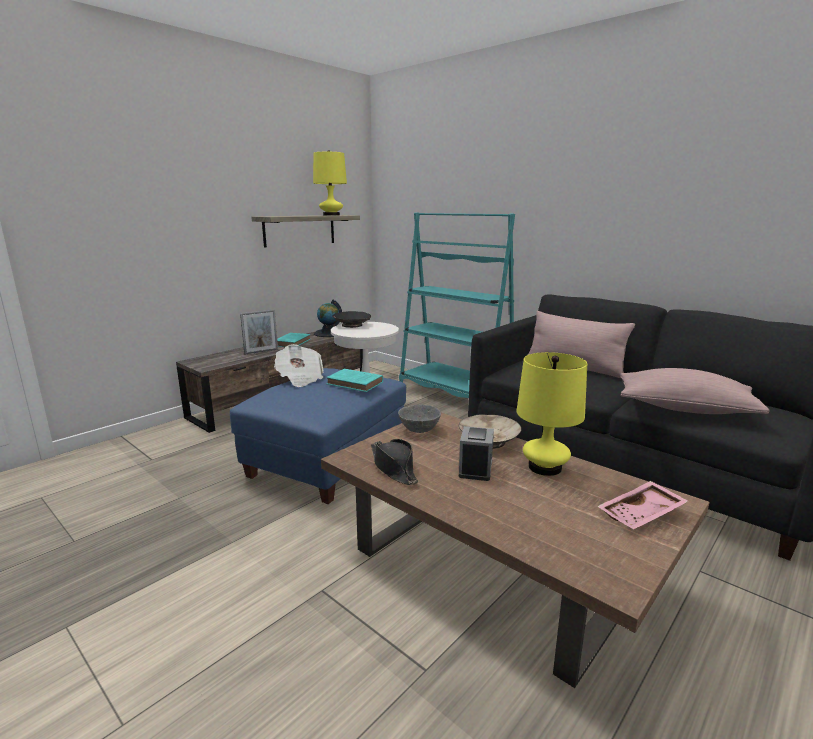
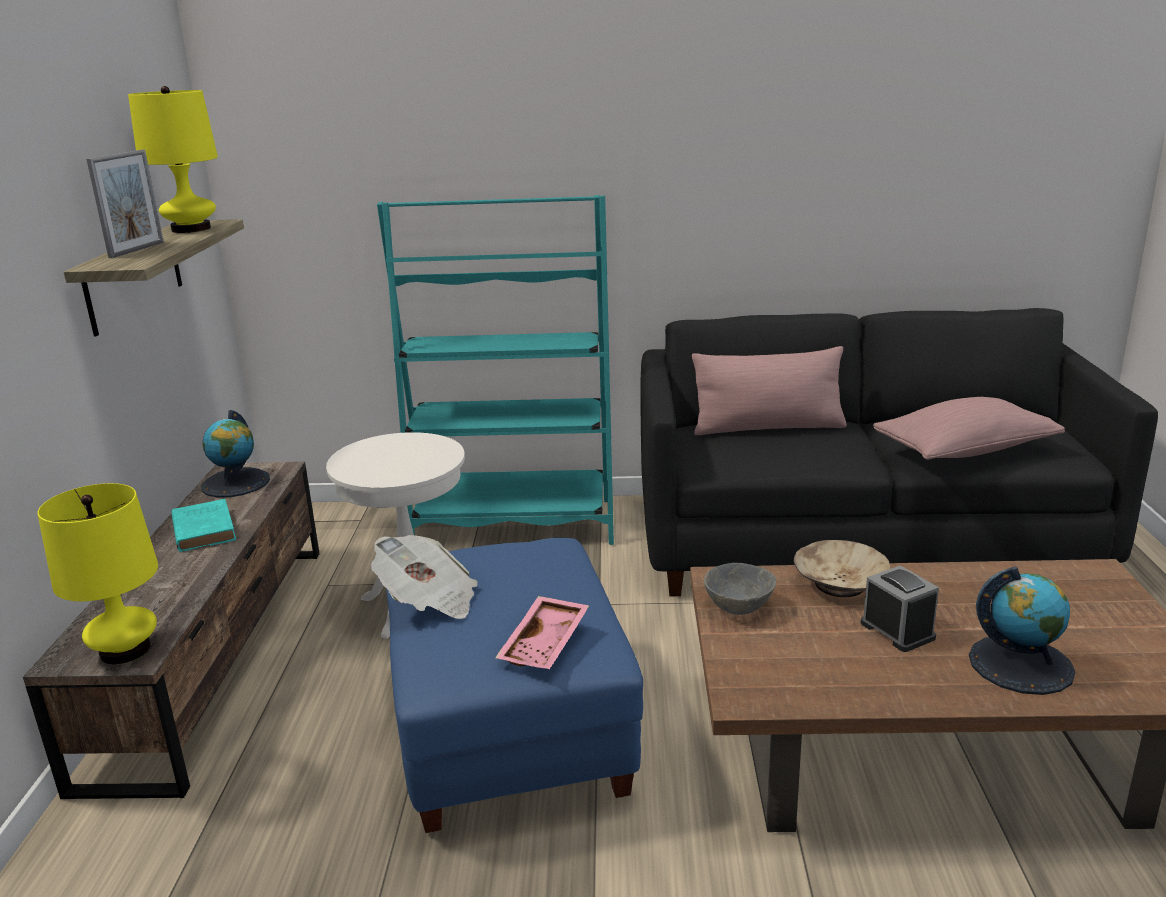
camera: 40 degrees left, 5 degrees up
picture frame [240,310,278,354] -> picture frame moved to [86,150,164,258]
turquoise book [326,369,383,392] -> none
black bowl [332,311,371,328] -> none
black hat [371,439,419,485] -> none
yellow table lamp [516,352,587,476] -> yellow table lamp moved to [38,483,158,664]
pink tray [597,481,688,529] -> pink tray moved to [495,596,589,669]
none -> globe [969,567,1075,695]

